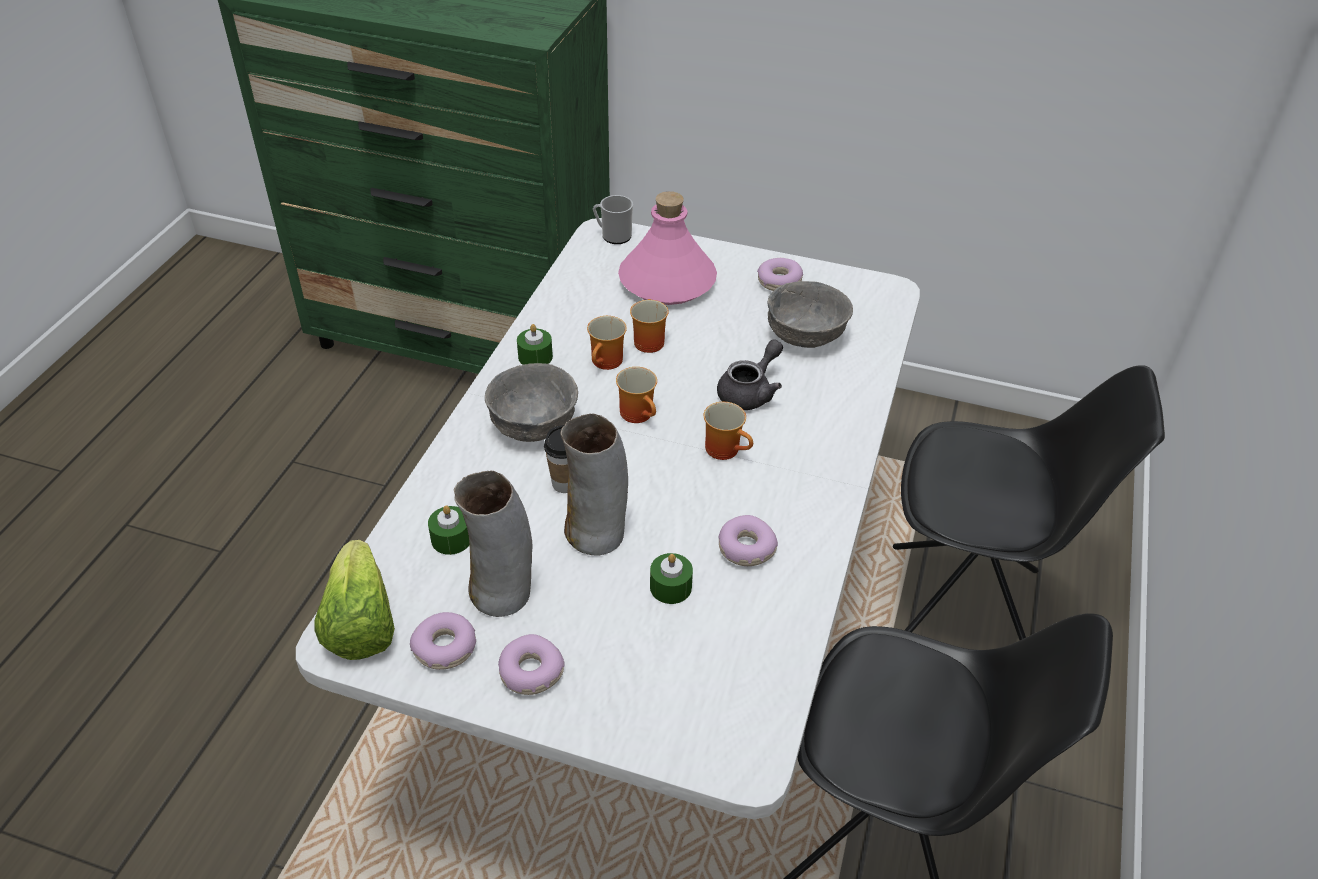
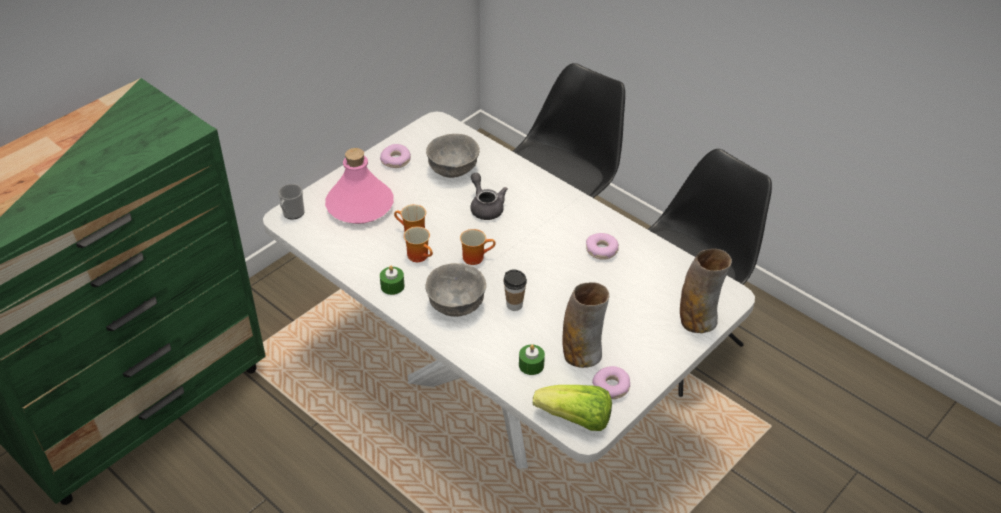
camera: 65 degrees left, 0 degrees up
donut [498,634,565,695] -> none
vase [560,414,628,556] -> vase moved to [680,249,732,333]
green candle [650,553,693,604] -> none
mug [704,402,753,460] -> none

